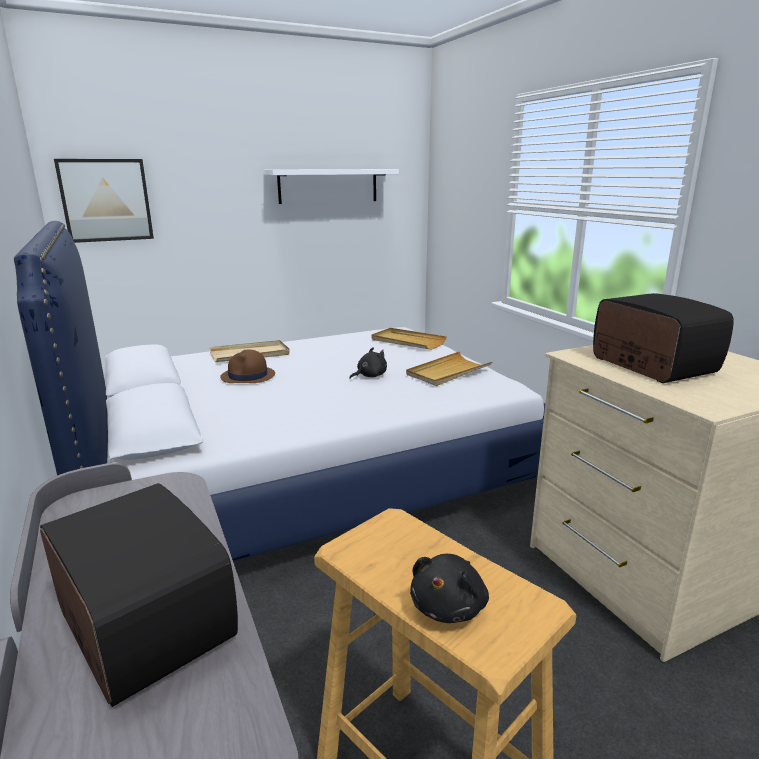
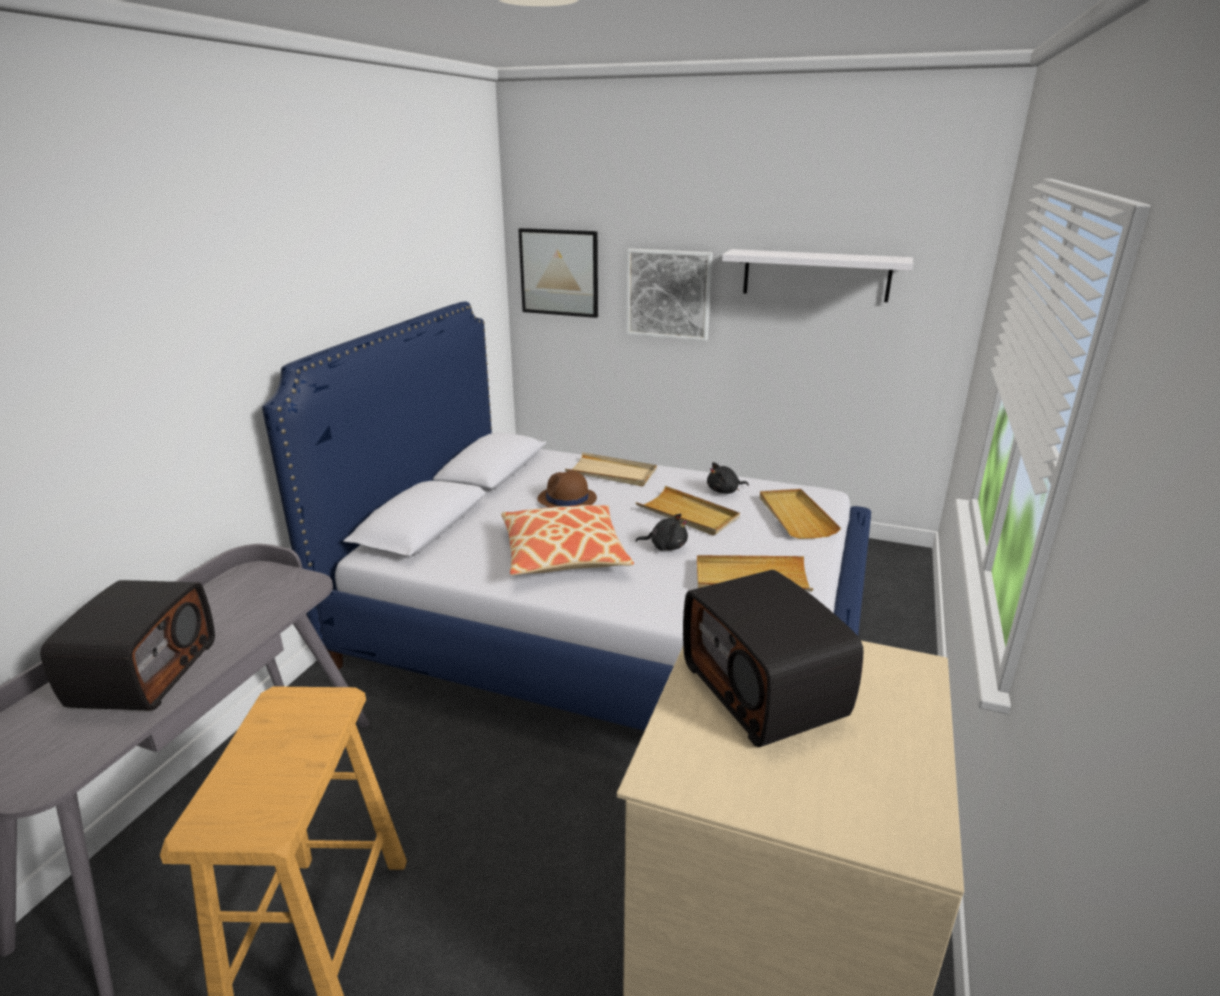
camera: 45 degrees right, 5 degrees up
black plush toy [410,554,489,623] -> black plush toy moved to [707,462,749,494]
radio [593,293,734,383] -> radio turned 135 degrees clockwise [683,570,863,747]
none -> pillow [501,505,634,575]
none -> picture [626,249,713,341]
none -> beige tray [636,486,740,536]

